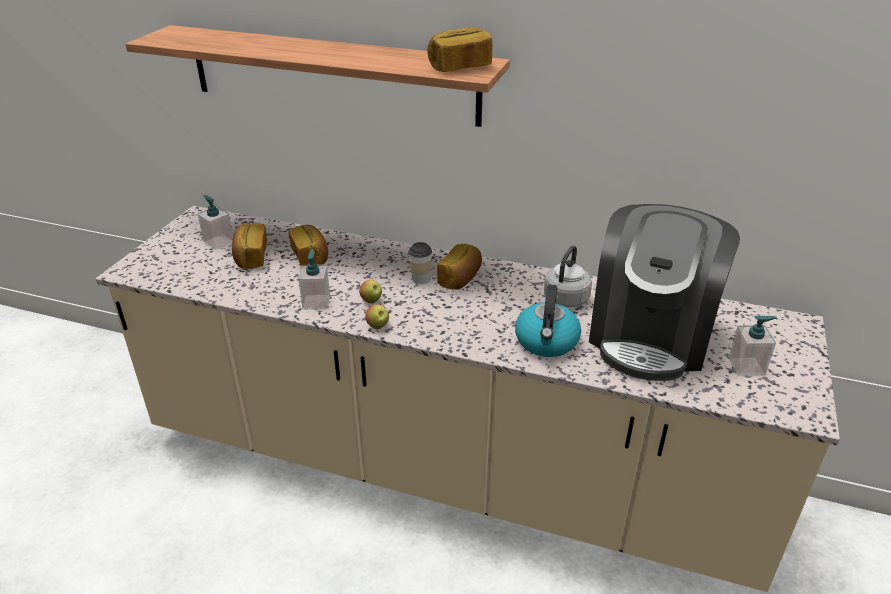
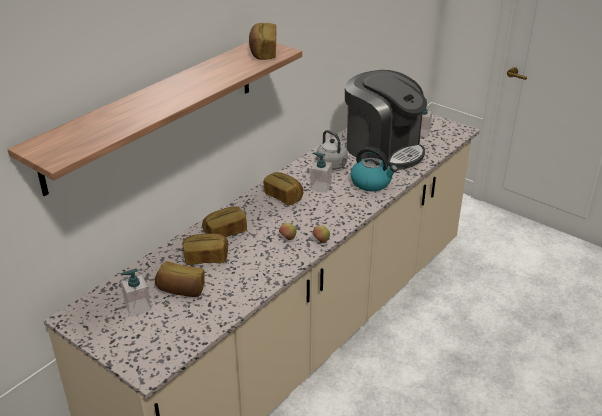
camera: 70 degrees left, 0 degrees up
soap dispenser [298,249,330,310] -> soap dispenser moved to [310,152,332,193]
cup [408,242,432,284] -> none
none -> bread [202,206,247,237]

